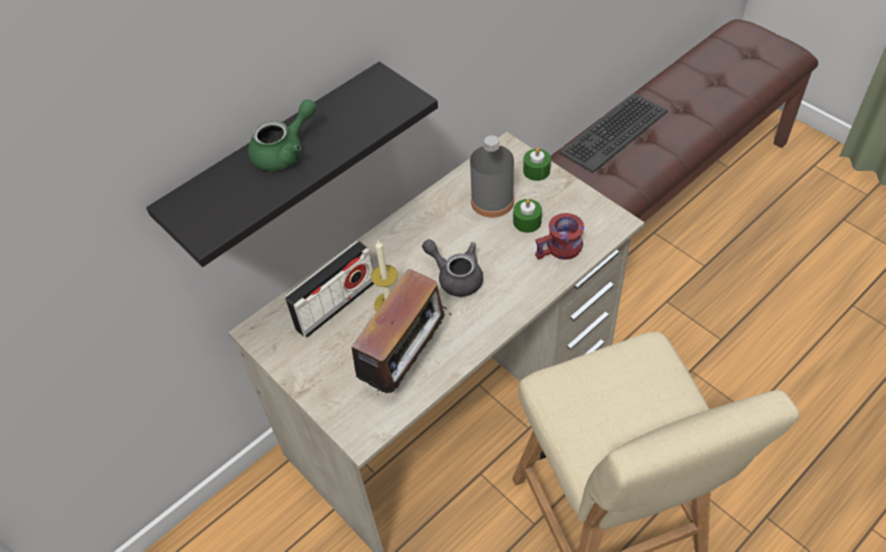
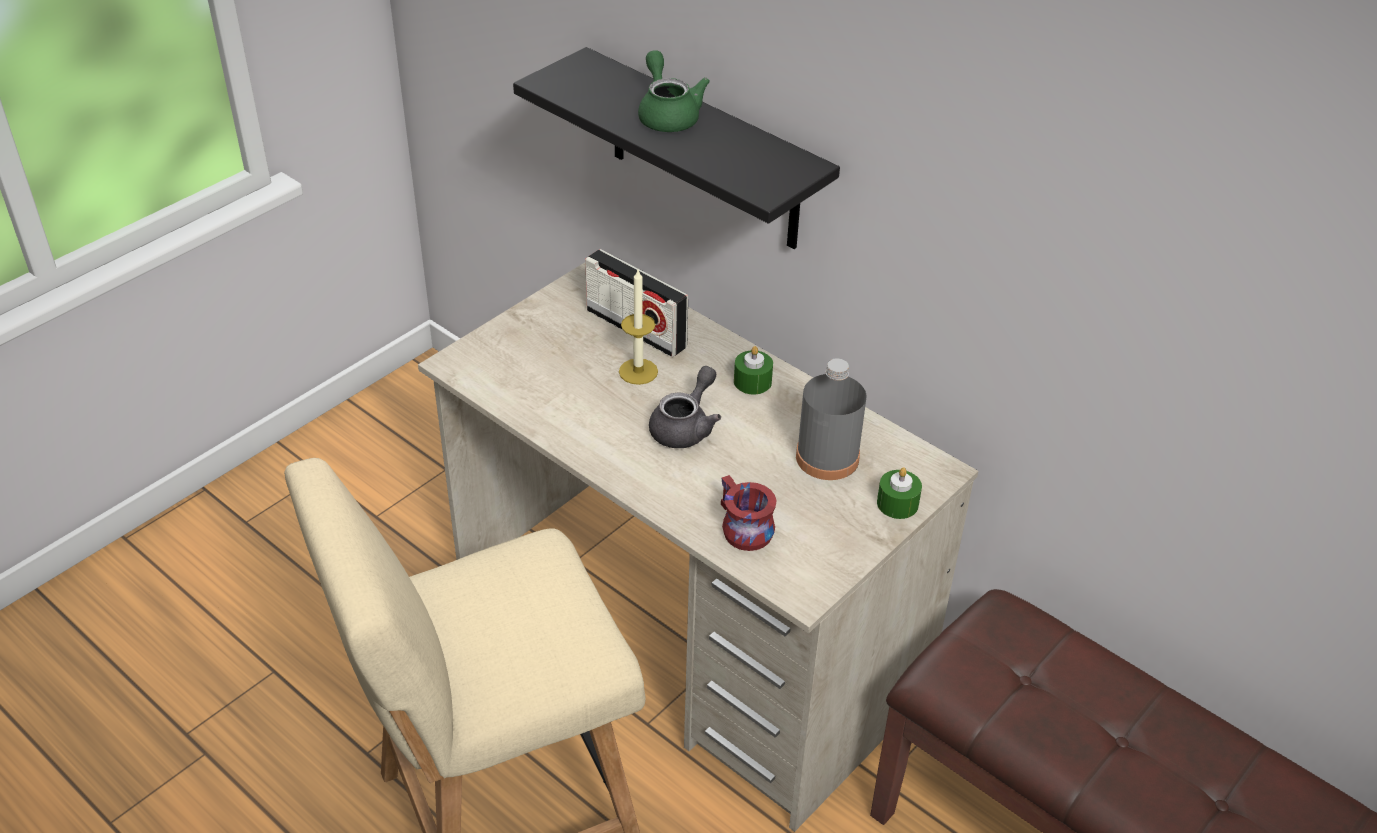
camera: 80 degrees right, 10 degrees down
green teapot [248,99,317,171] -> green teapot turned 150 degrees counterclockwise [638,50,710,132]
radio [346,269,452,393] -> none
green candle [513,199,542,233] -> green candle moved to [734,346,773,395]
keyboard [559,93,668,173] -> none

